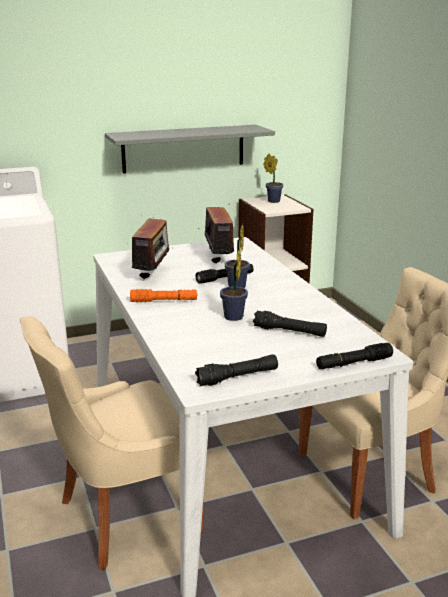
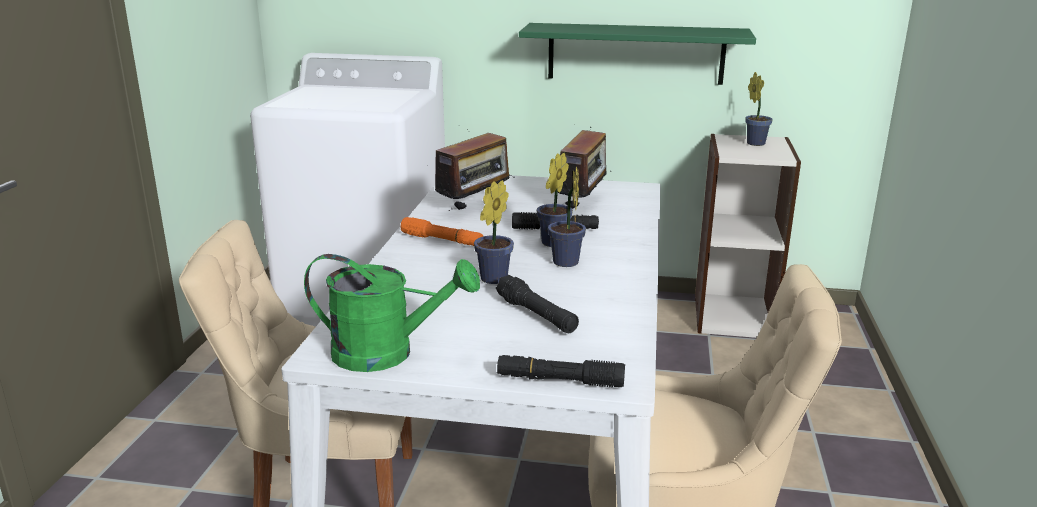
camera: 30 degrees right, 0 degrees up
grey shelf [105,125,275,174] -> green shelf [519,23,756,85]
black flashlight [195,355,278,386] -> green watering can [304,254,480,372]
none -> potted plant [548,167,586,267]

